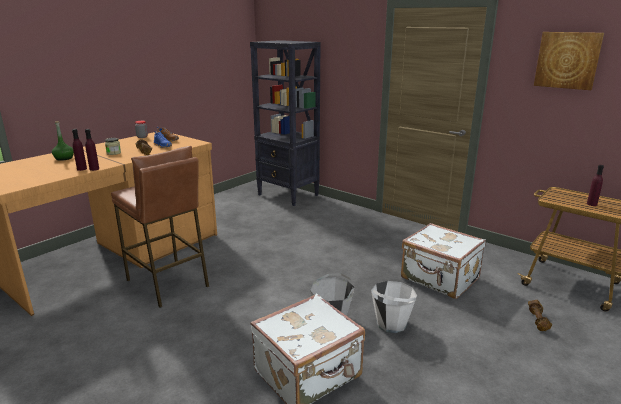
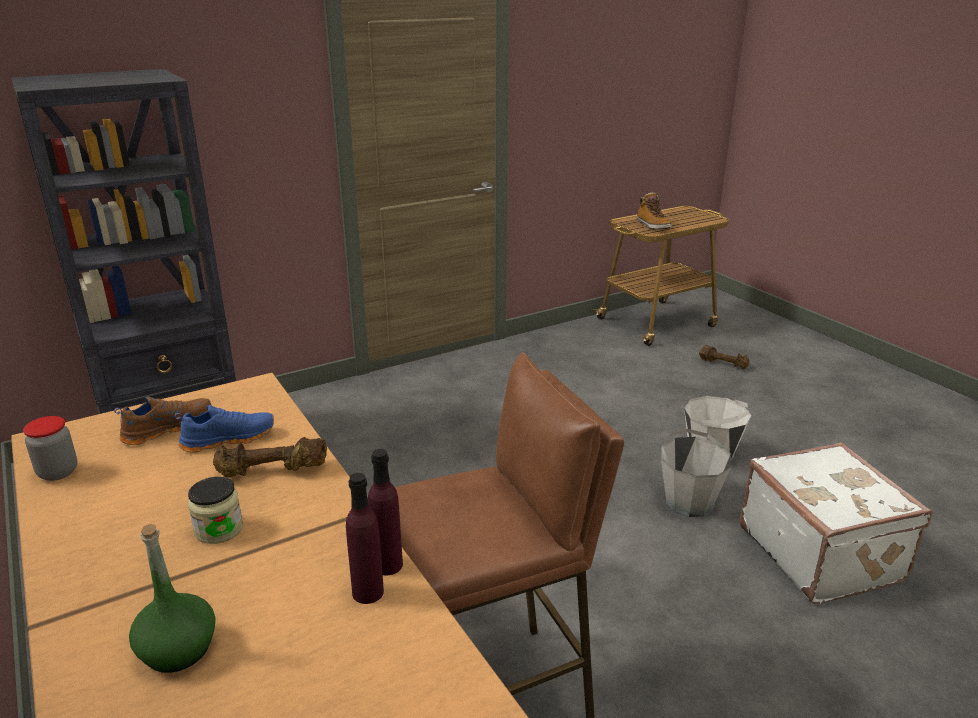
camera: 70 degrees left, 5 degrees up
white suitcase [401,223,486,299] -> none
picture [534,32,604,90] -> none
purple bottle [587,165,604,206] -> none
none -> boot [637,192,672,229]

